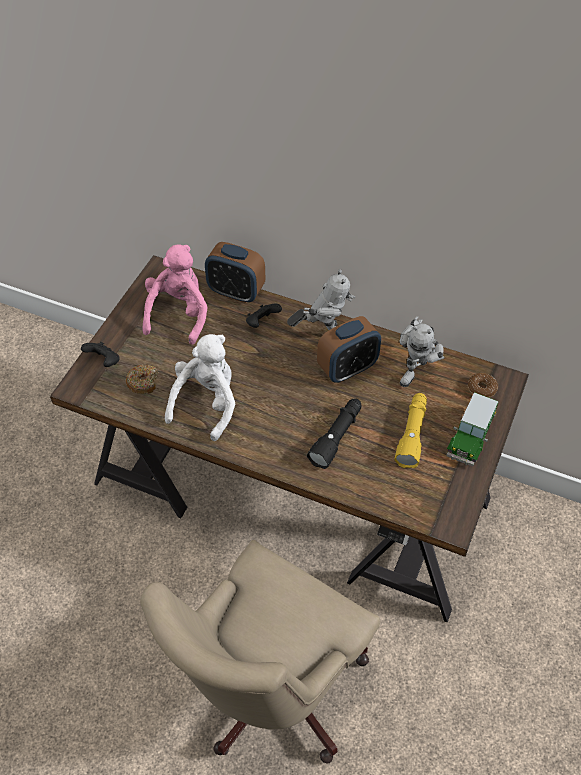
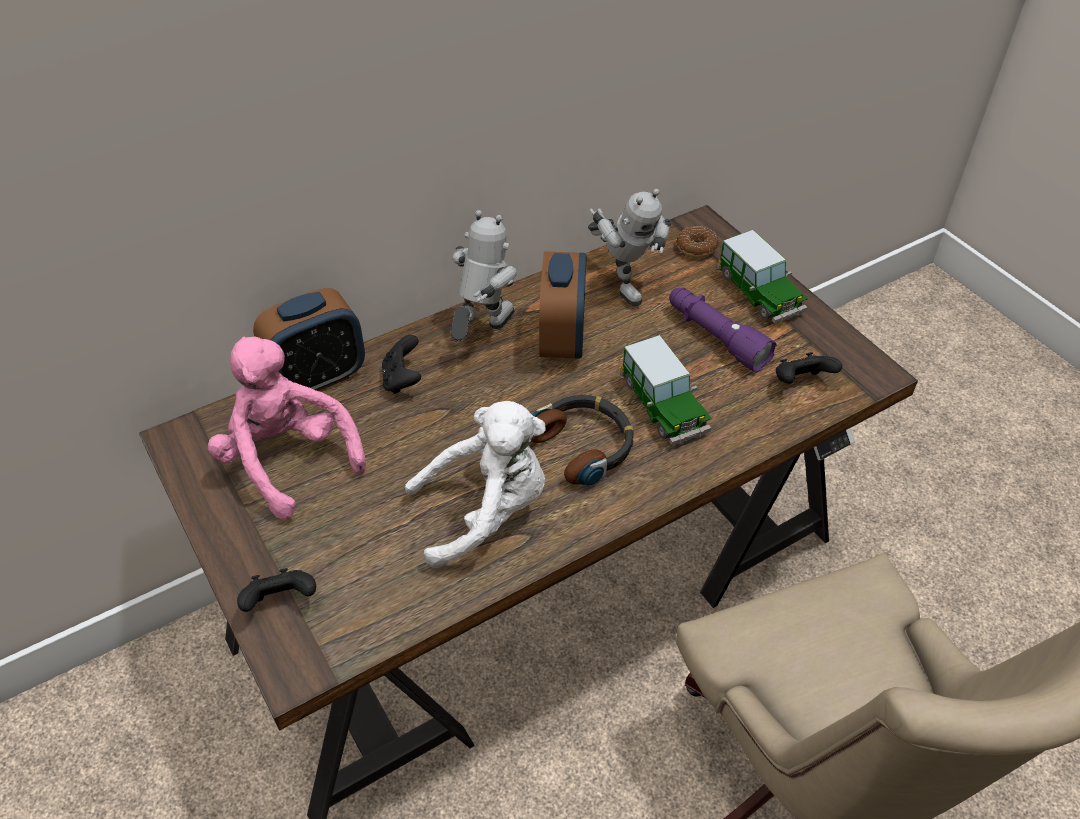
camera: 55 degrees left, 5 degrees down
donut [126,364,158,394] -> none
white plush toy [165,334,235,441] -> white plush toy turned 105 degrees clockwise [405,401,546,568]
black flashlight [307,398,362,469] -> toy car [620,335,712,445]
yellow flashlight [395,393,427,468] -> purple flashlight [669,287,777,372]
none -> headphones [531,395,634,485]
none -> black game controller [776,352,842,384]

